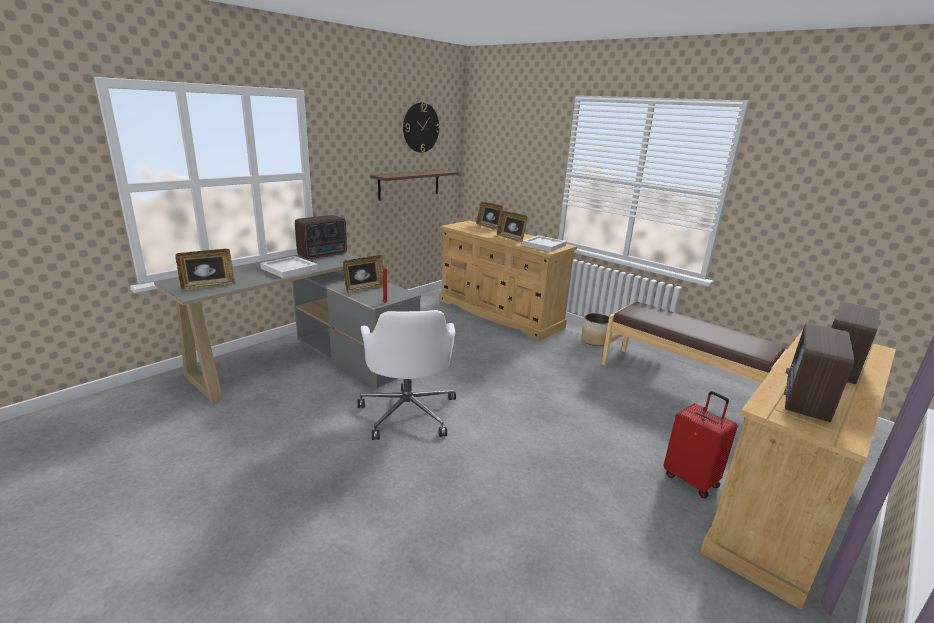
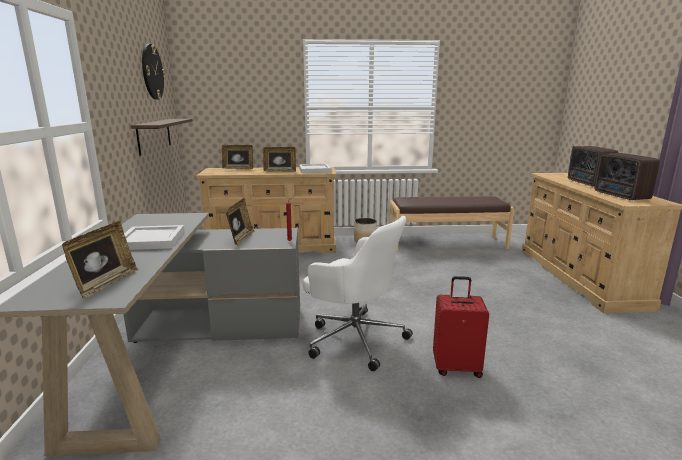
camera: 45 degrees left, 5 degrees down
radio [295,215,347,259] -> none
red suitcase [664,391,738,498] -> red suitcase moved to [433,276,489,378]

